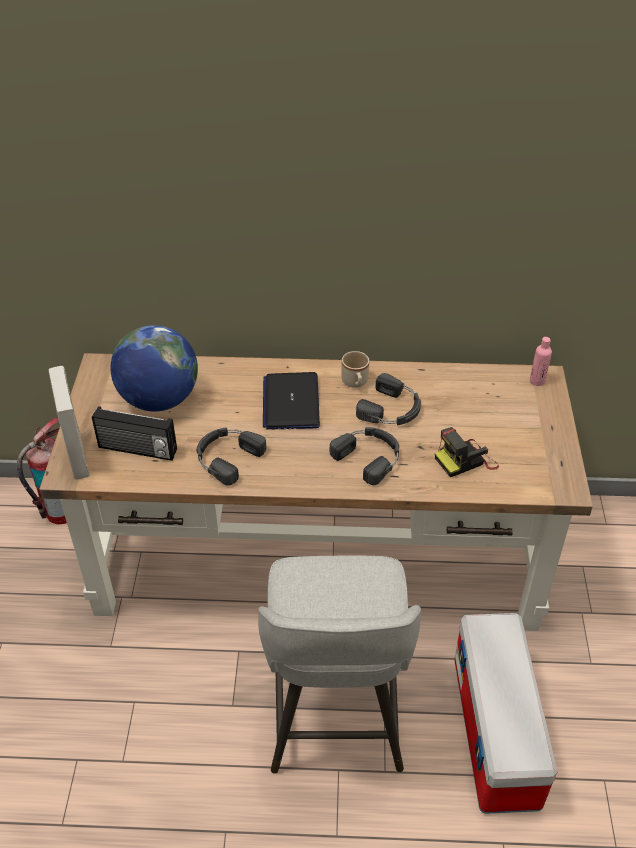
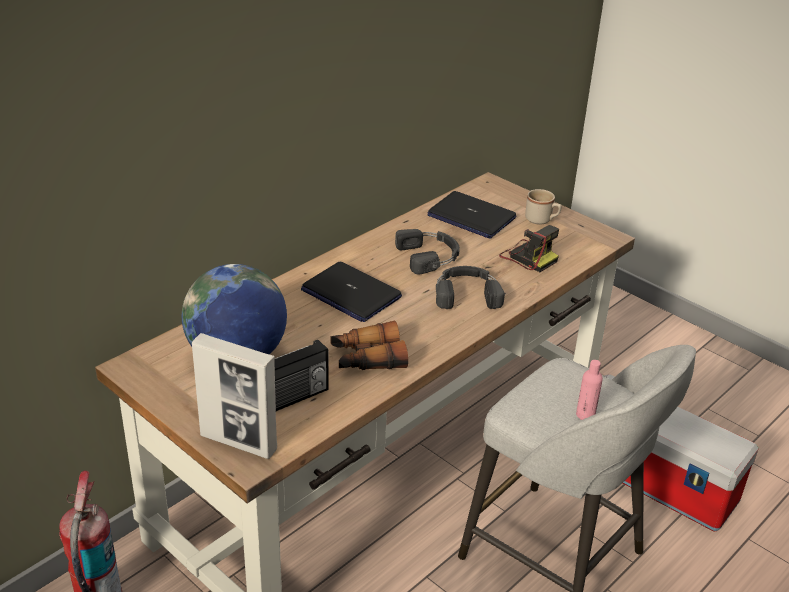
camera: 50 degrees left, 10 degrees down
black headphones [196,428,266,486] -> binoculars [330,320,408,370]
beige mug [342,351,369,388] -> beige mug moved to [525,189,562,225]
camera [435,427,499,477] -> camera turned 60 degrees counterclockwise [499,225,559,272]
pink bottle [530,337,552,386] -> pink bottle moved to [576,360,603,420]
none -> laptop [427,191,516,239]

